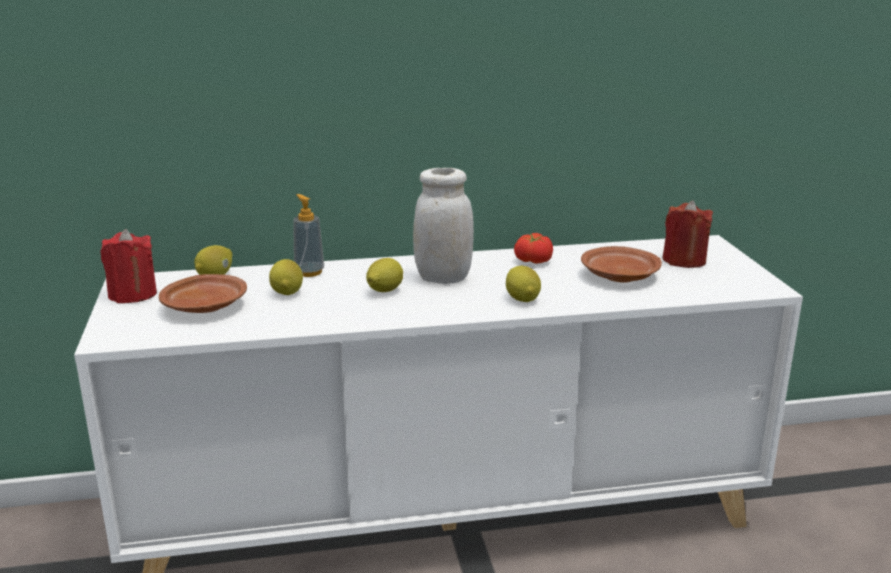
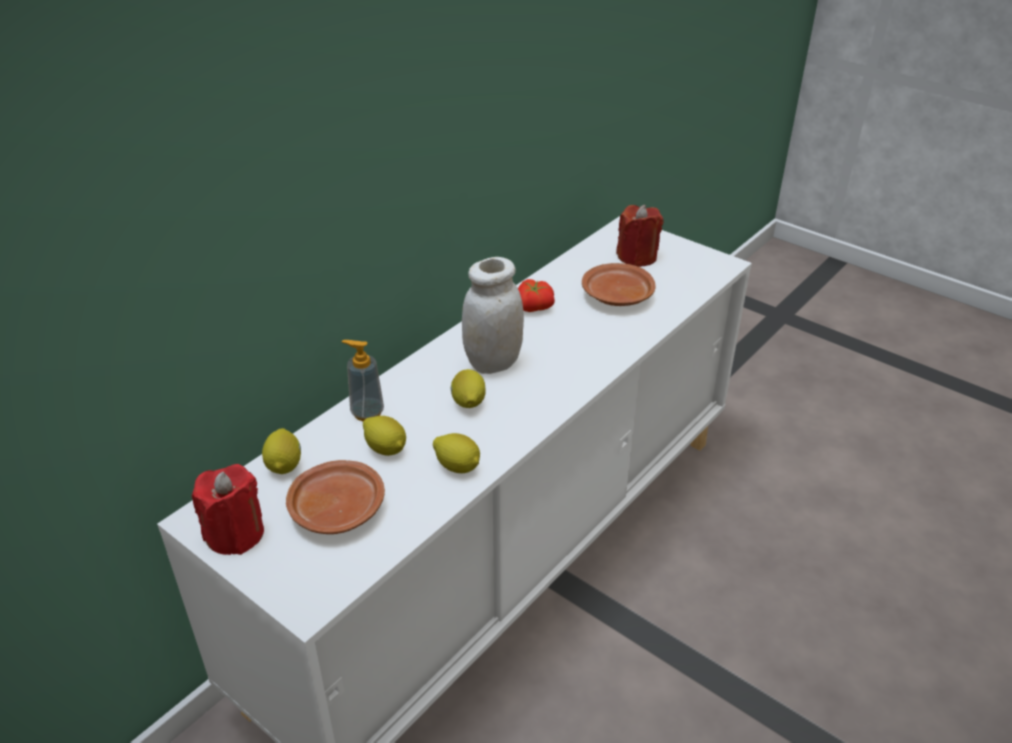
camera: 40 degrees left, 15 degrees up
lemon [506,266,541,302] -> lemon moved to [433,433,480,473]

